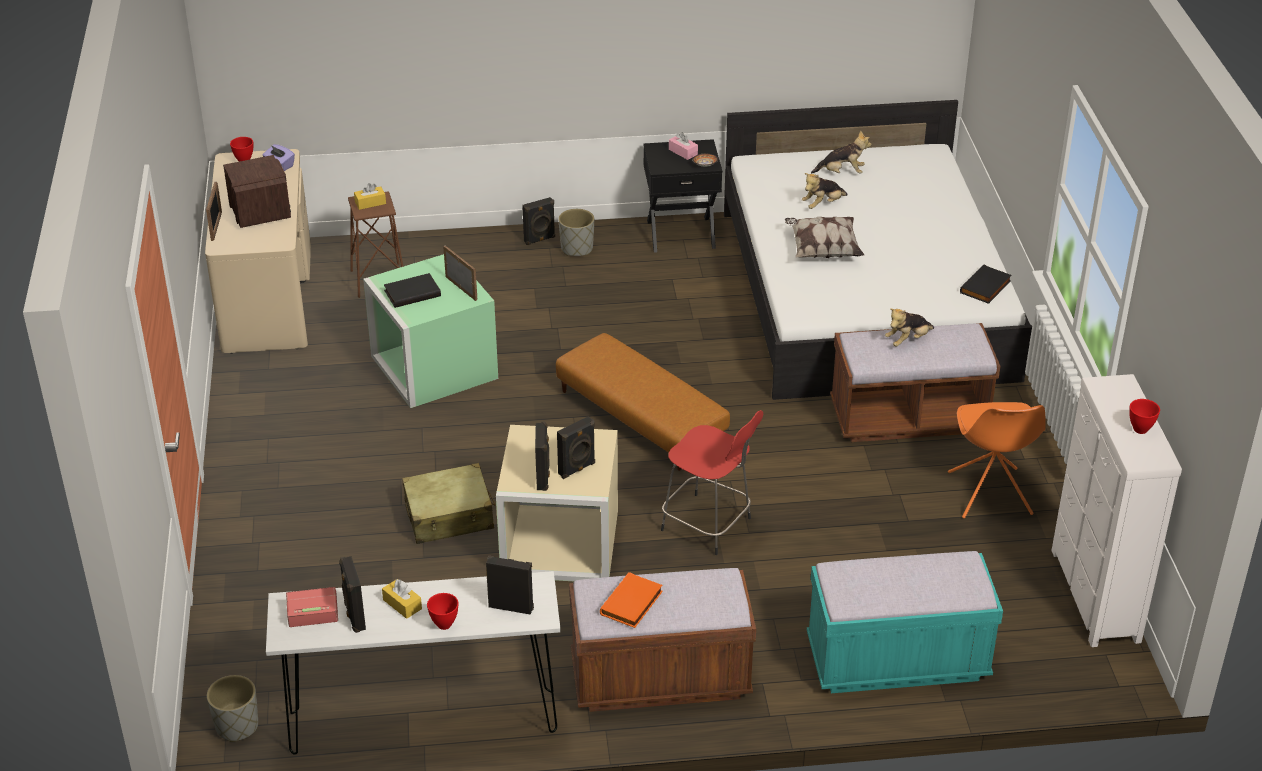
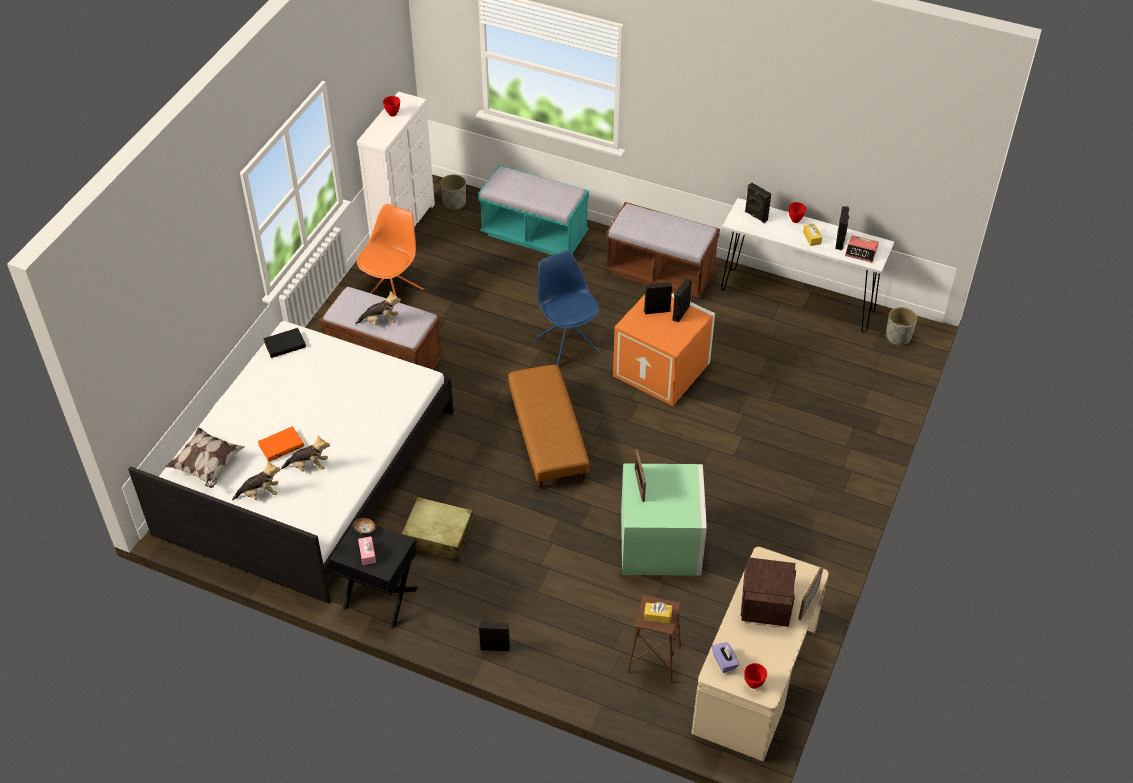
camera: 150 degrees left, 10 degrees up
black book [384,273,441,308] -> none
beige suitcase [402,463,496,544] -> beige suitcase moved to [402,497,473,561]
beige storage box [496,425,618,581] -> orange storage box [613,293,715,406]
grey planter [558,209,594,256] -> grey planter moved to [440,174,466,210]
orange book [600,572,663,628] -> orange book moved to [258,426,304,462]
red stool [661,410,763,555] -> blue chair [536,251,600,367]
pillow [785,217,864,258] -> pillow moved to [165,427,245,488]
plush toy [811,130,871,174] -> plush toy turned 135 degrees clockwise [232,461,281,500]

